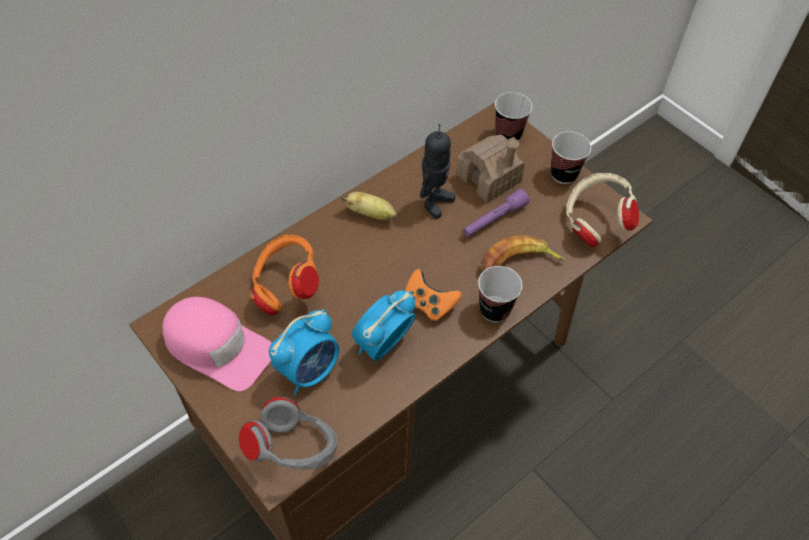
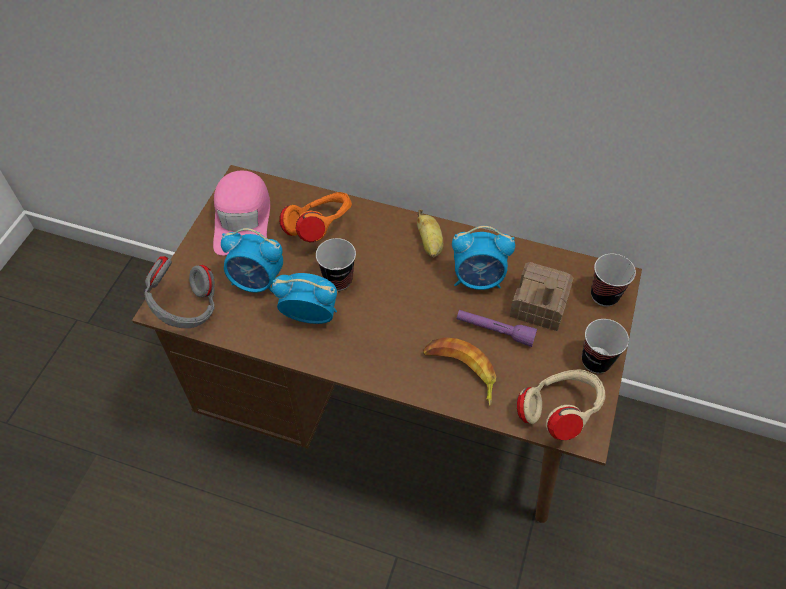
camera: 60 degrees right, 0 degrees up
orange game controller [405,269,462,321] -> none
toy robot [420,124,455,219] -> alarm clock [452,226,515,290]
cup [478,266,522,322] -> cup moved to [316,238,356,291]

